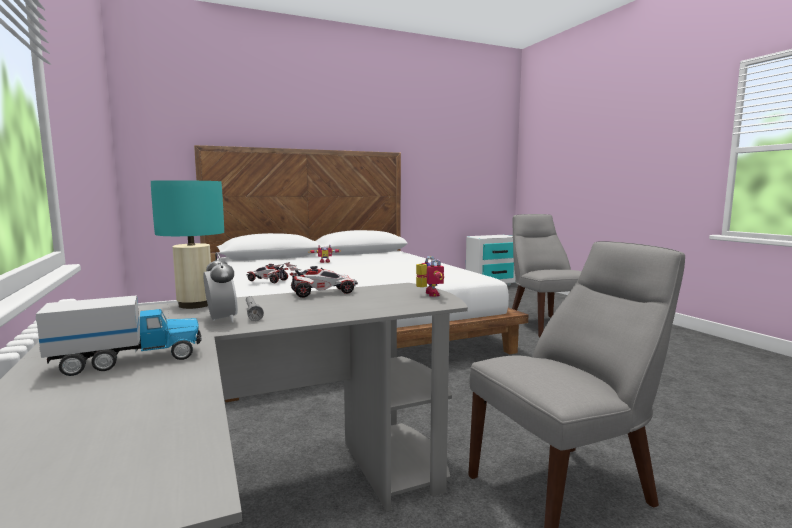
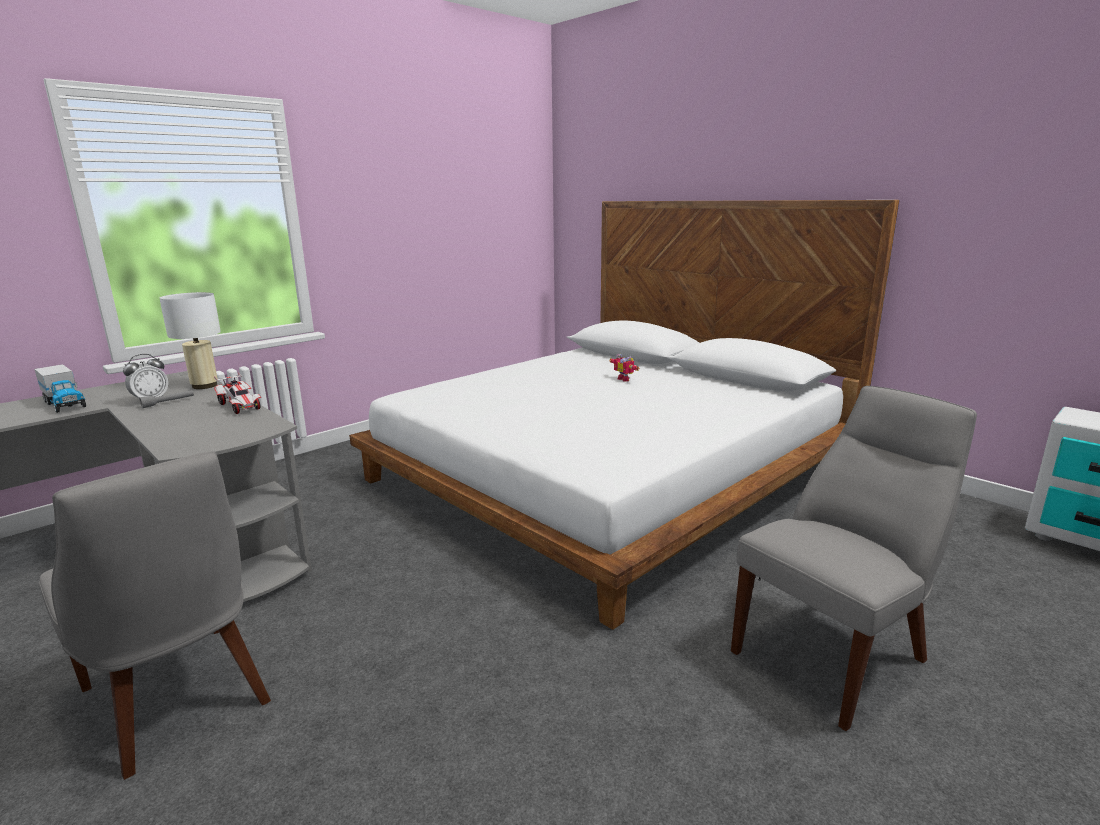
camera: 70 degrees right, 10 degrees up
turquoise table lamp [151,180,224,309] -> white table lamp [160,292,221,389]
toy car [247,262,290,283] -> none
toy robot [416,256,444,297] -> none

